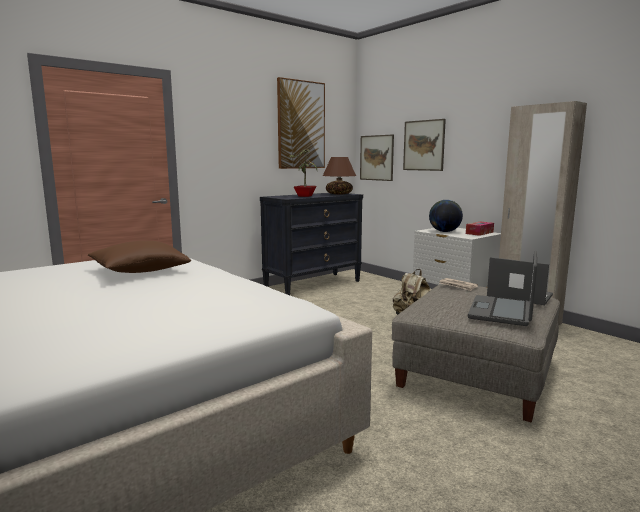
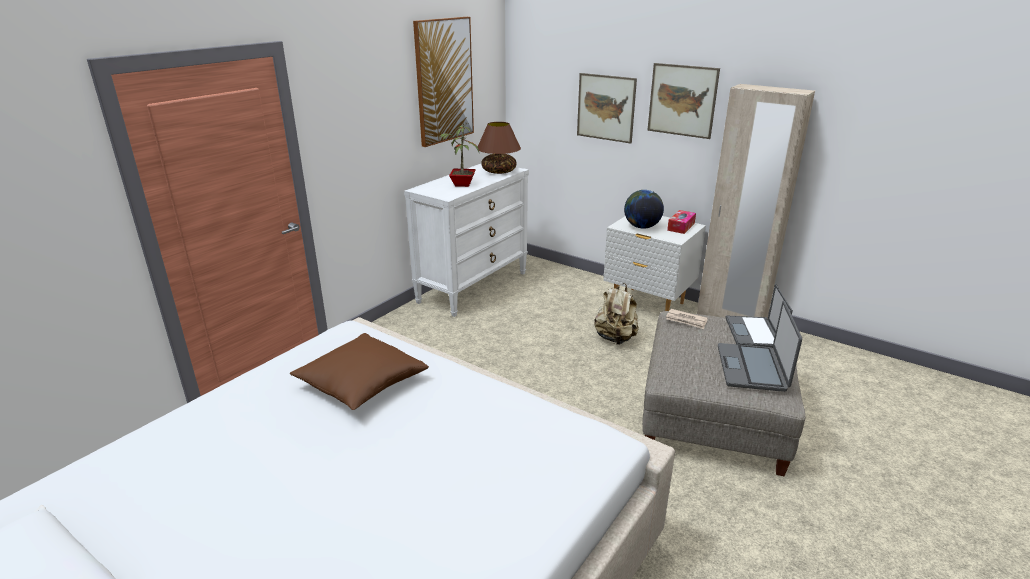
camera: 15 degrees left, 15 degrees up
black dresser [260,193,363,295] -> white dresser [404,164,529,317]
picture [360,134,394,181] -> picture moved to [647,63,720,139]
laptop [487,257,553,305] -> laptop turned 105 degrees counterclockwise [725,284,793,348]

